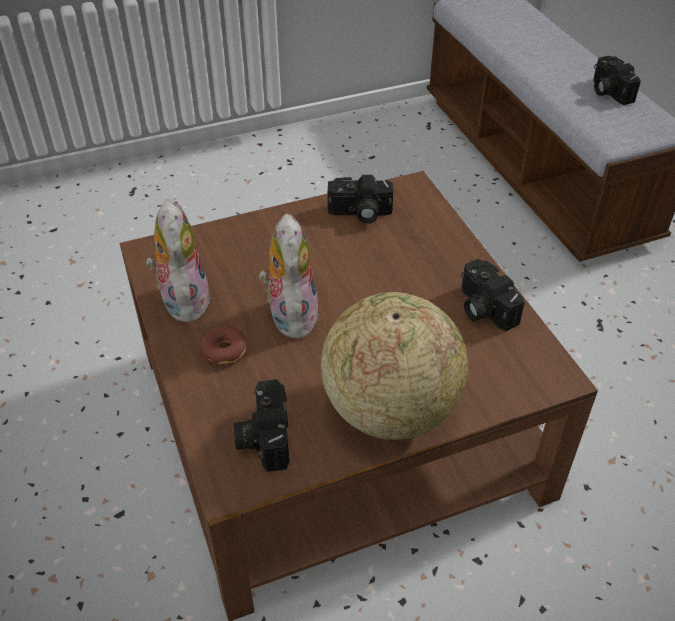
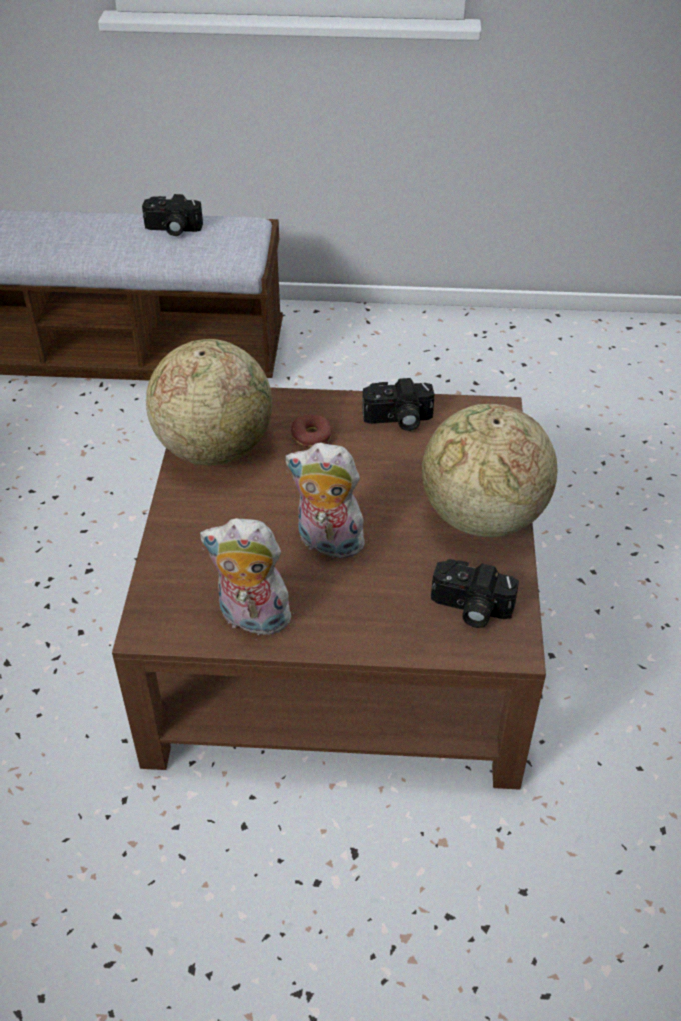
camera: 65 degrees left, 0 degrees up
donut [201,326,247,365] -> donut moved to [291,415,332,447]
camera [327,175,393,223] -> globe [146,339,272,465]

